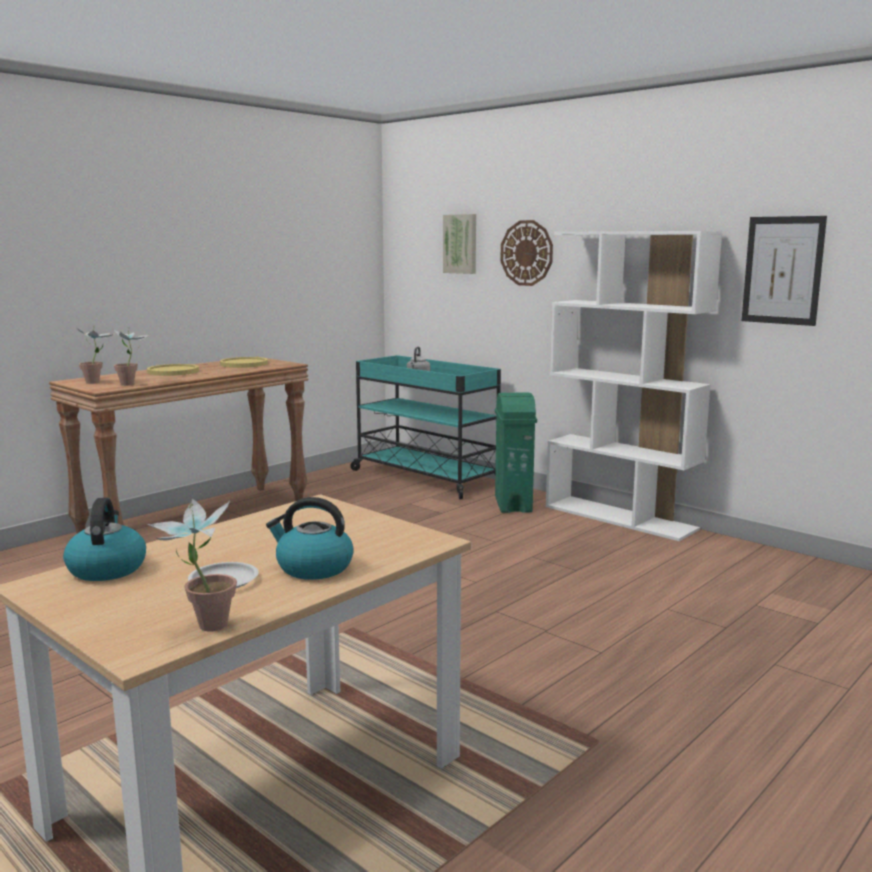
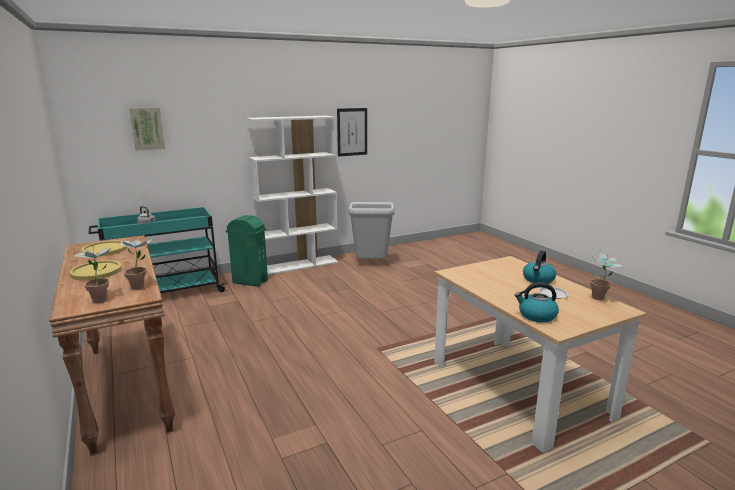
camera: 70 degrees left, 5 degrees up
wall clock [500,220,553,286] -> none
none -> grey trash can [348,202,395,259]

